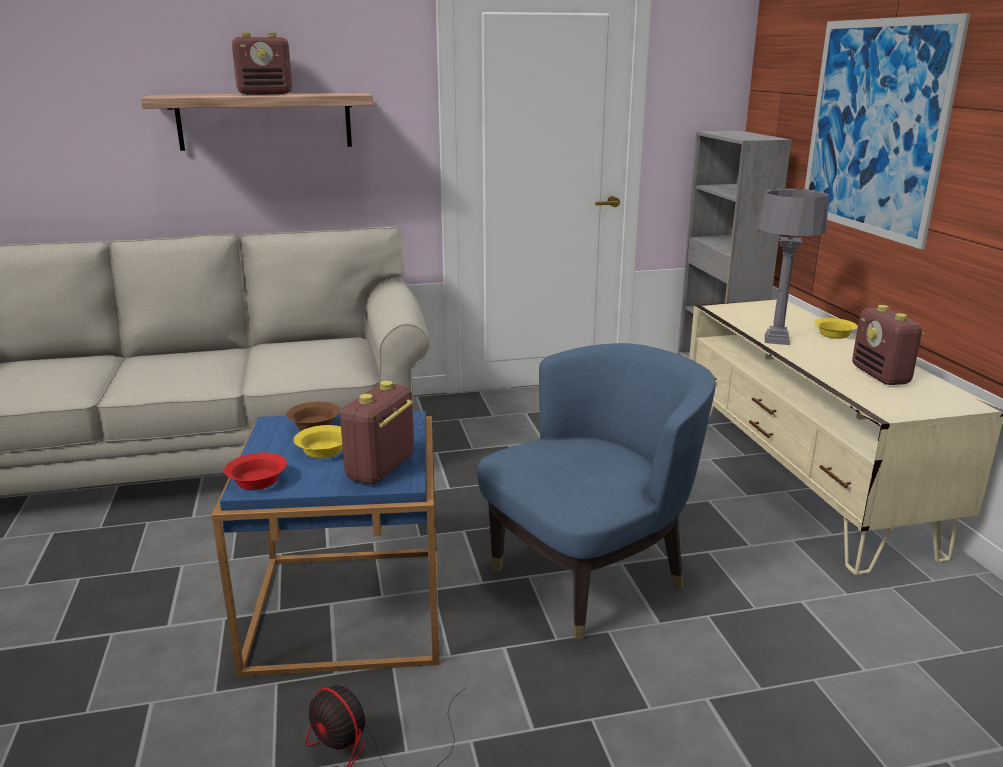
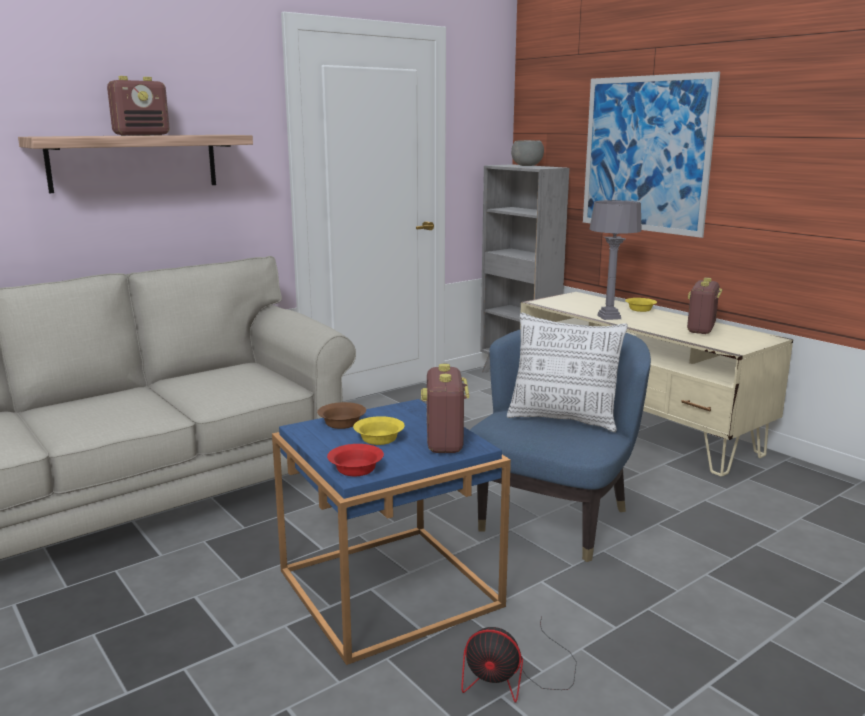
camera: 25 degrees left, 5 degrees down
radio [852,305,925,385] -> radio turned 60 degrees clockwise [687,278,722,334]
none -> pillow [507,313,628,432]
none -> grey bowl [511,140,544,166]

